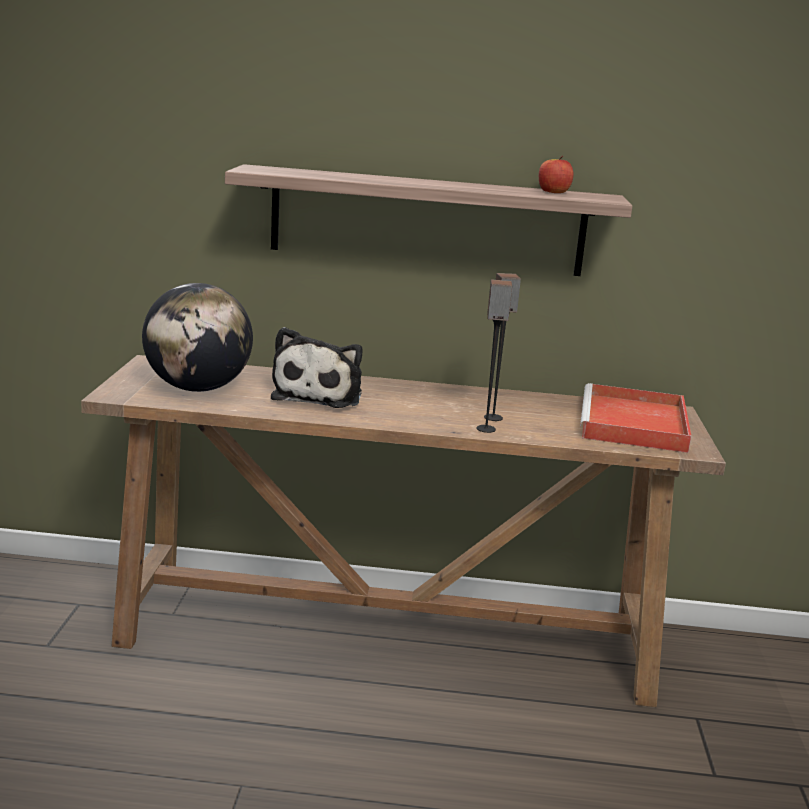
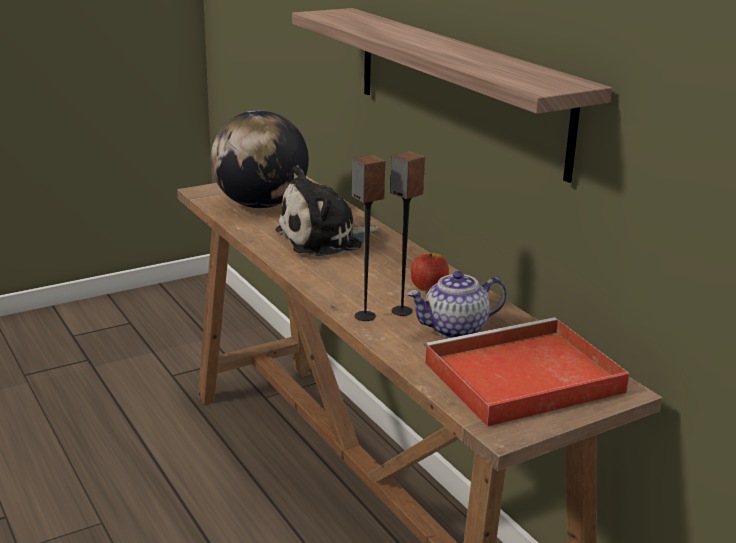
camera: 55 degrees right, 5 degrees up
apple [539,156,573,193] -> apple moved to [410,253,449,291]
none -> teapot [407,271,507,338]

